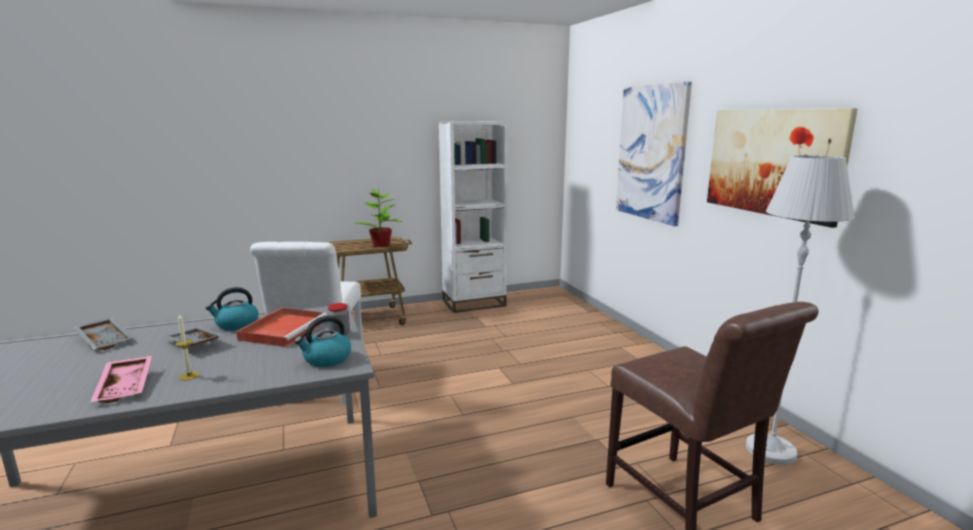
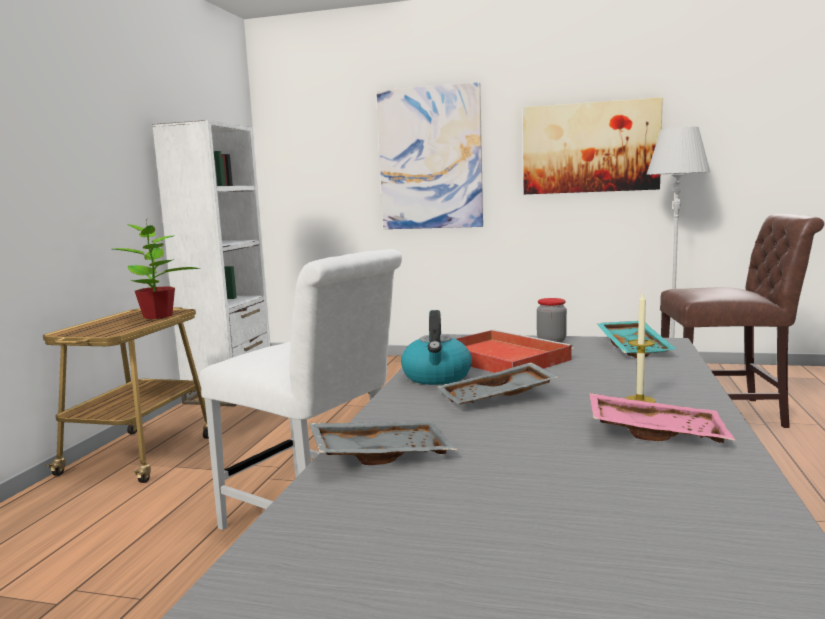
camera: 55 degrees left, 5 degrees down
kettle [294,316,351,367] -> turquoise tray [596,321,677,358]

